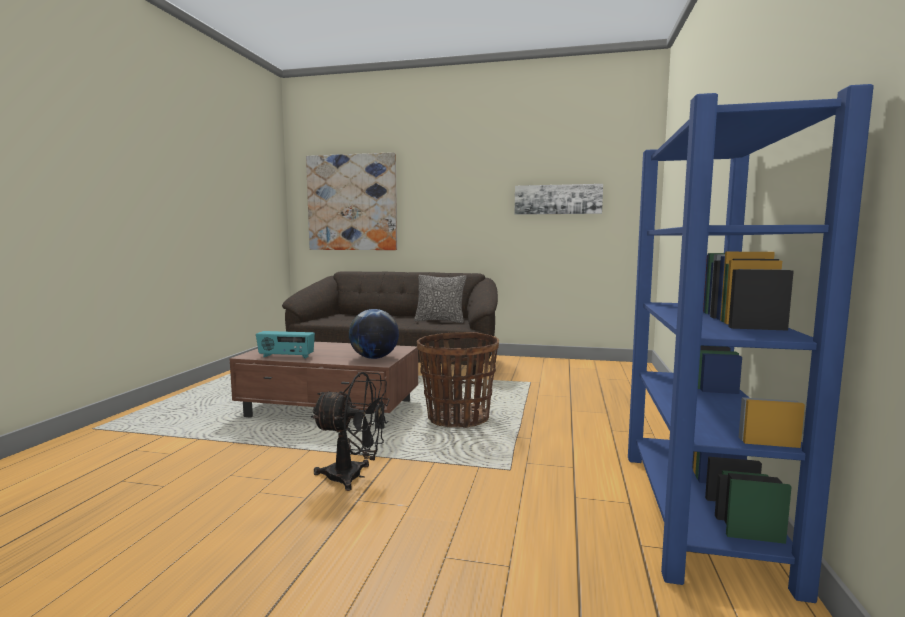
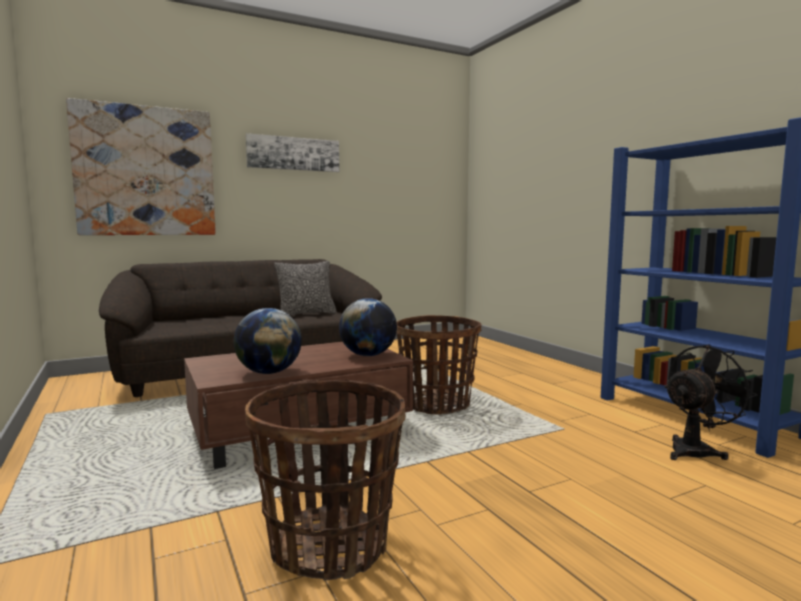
camera: 40 degrees left, 0 degrees up
radio [256,331,315,359] -> globe [234,308,302,374]
black fan [310,372,390,491] -> black fan moved to [664,344,758,460]
picture [515,184,603,215] -> picture moved to [246,133,339,172]
none -> basket [245,380,406,581]

